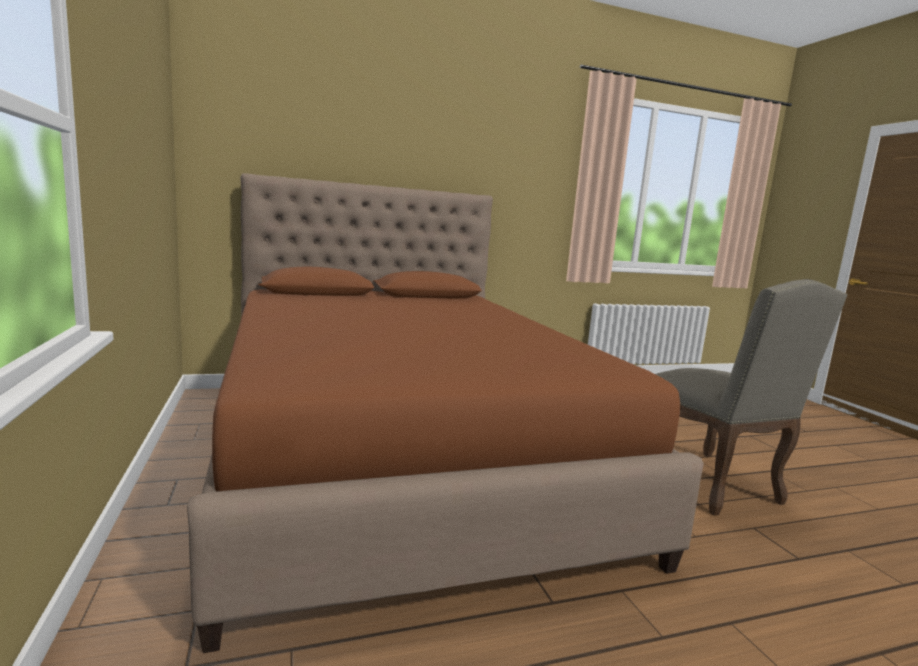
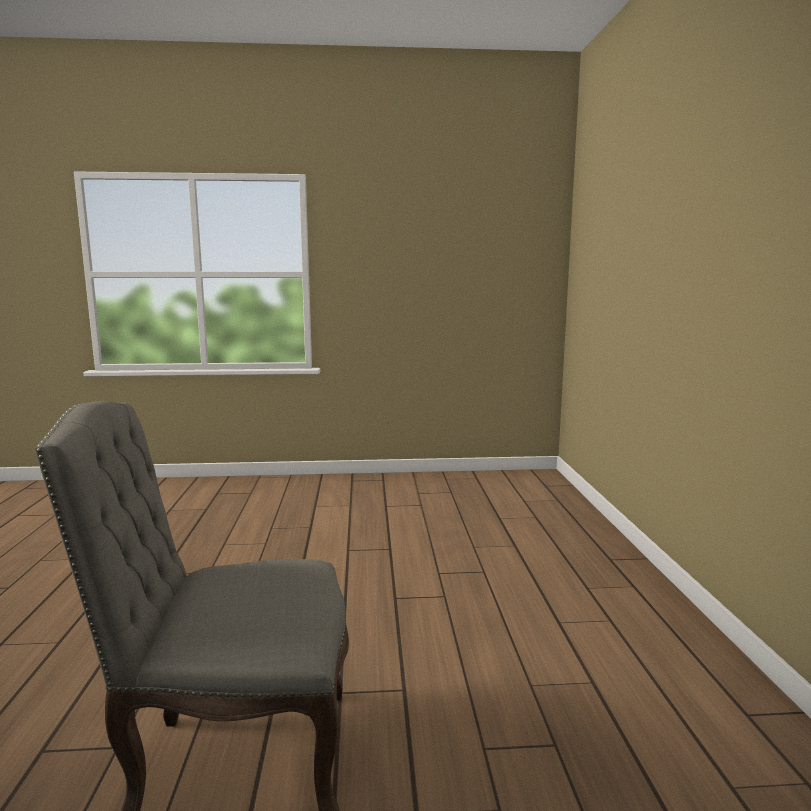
camera: 105 degrees right, 0 degrees up
brown bed [187,173,704,653] -> none

